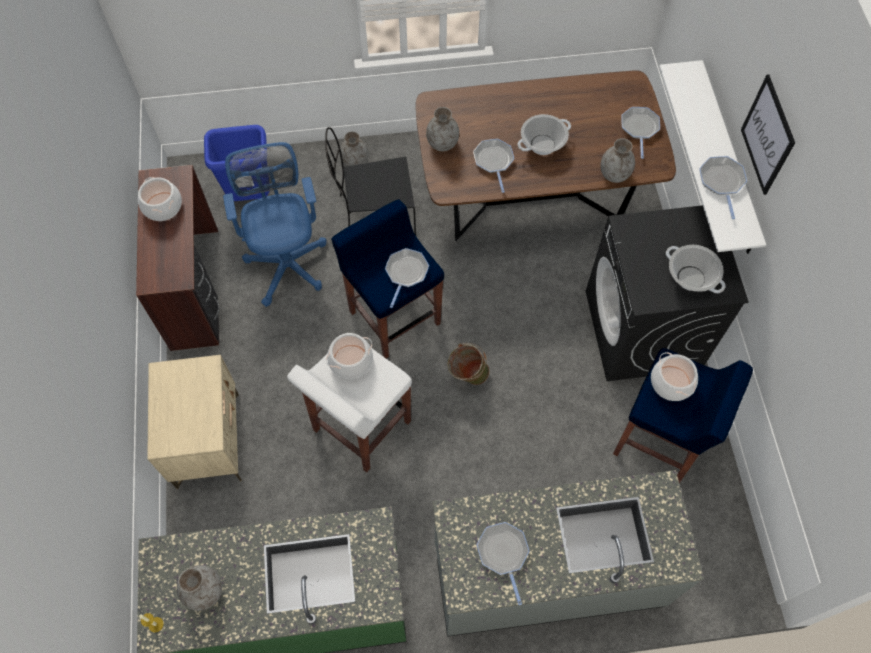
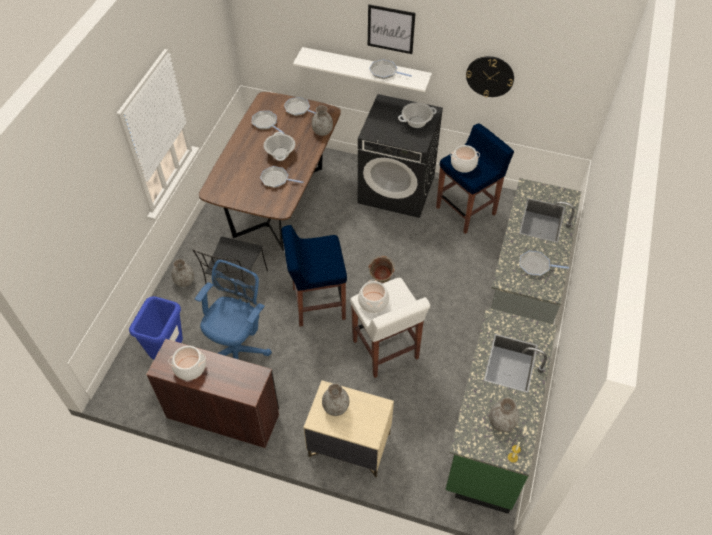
camera: 65 degrees left, 10 degrees down
blue office chair [223,142,326,307] -> blue office chair turned 105 degrees clockwise [195,260,272,359]
frying pan [385,248,429,308] -> frying pan moved to [252,111,284,134]
grey vase [426,107,459,151] -> grey vase moved to [322,383,349,416]
none -> wall clock [466,56,514,97]

